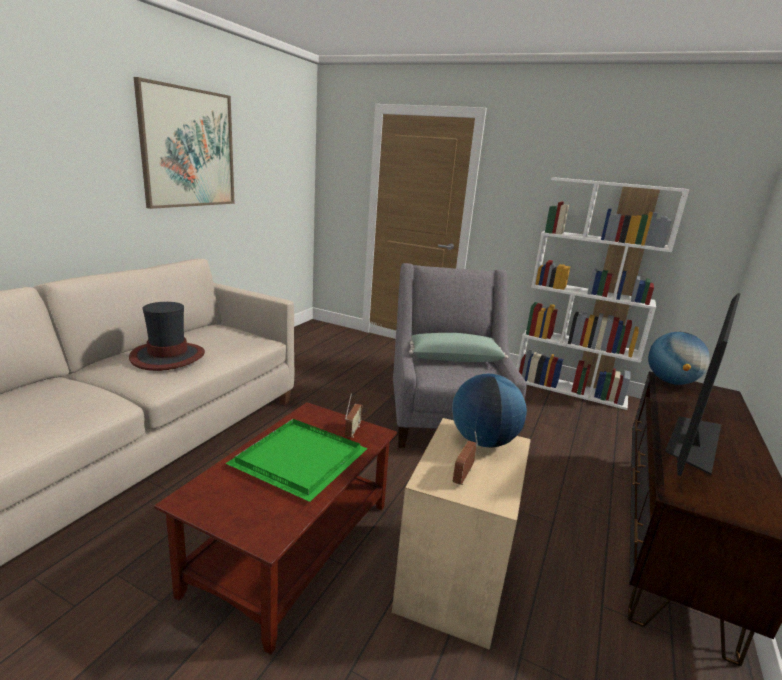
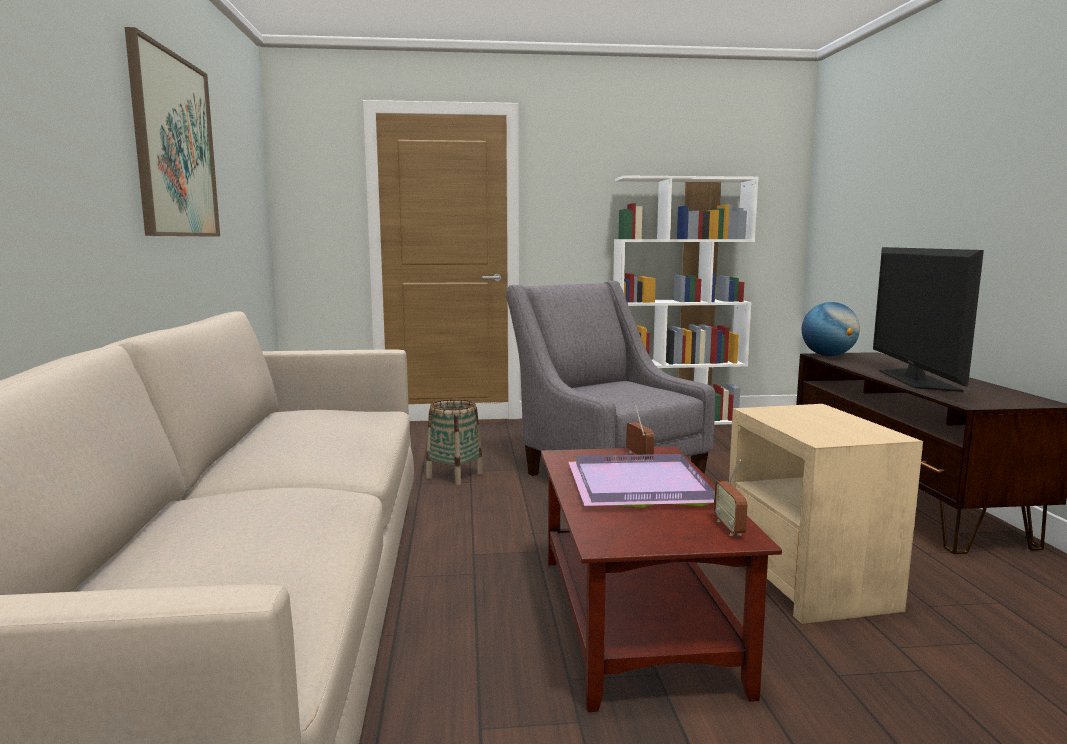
camera: 30 degrees left, 10 degrees down
hat [129,302,205,371] -> none
green tray [226,419,368,502] -> purple tray [568,454,715,508]
green pillow [409,333,508,362] -> none
globe [452,374,527,448] -> none
radio [453,432,478,485] -> radio moved to [714,460,748,536]
none -> basket [426,399,483,485]

